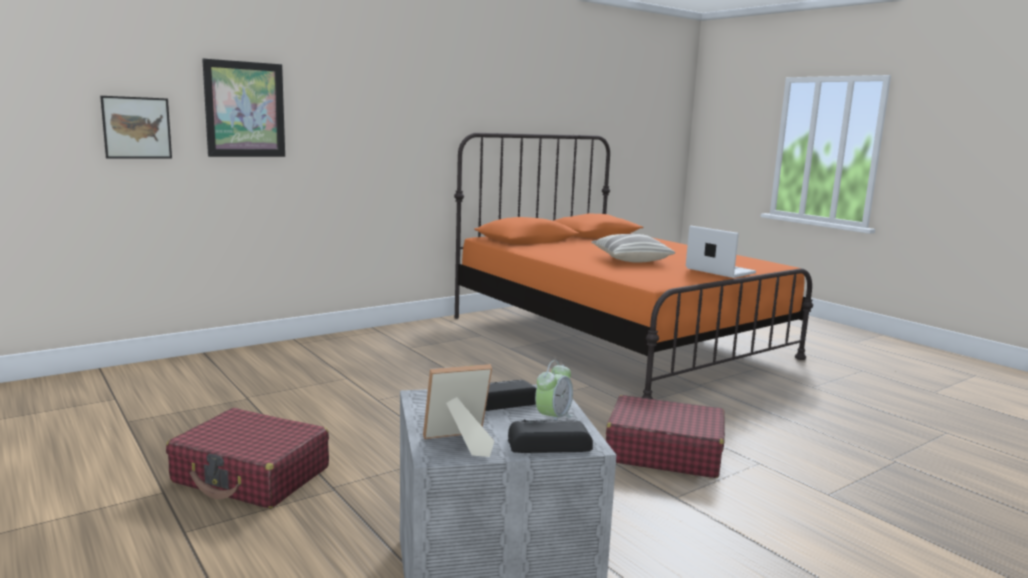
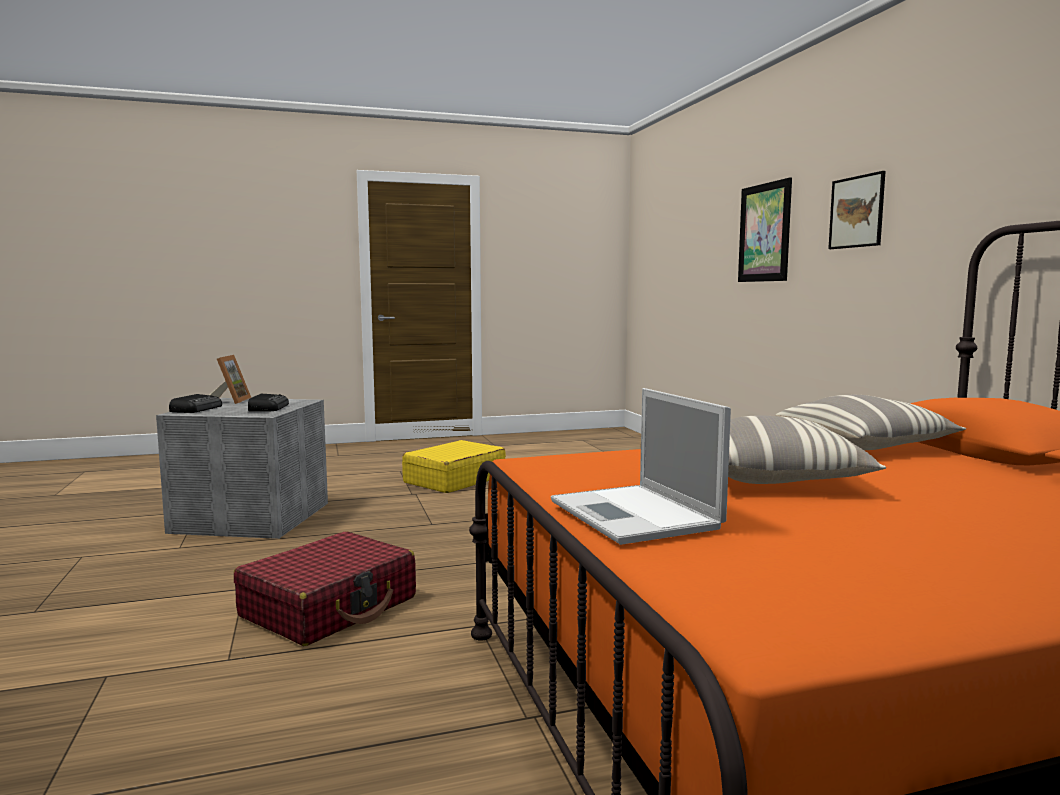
camera: 110 degrees right, 5 degrees down
picture [100,96,172,158] -> picture moved to [828,171,885,249]
red suitcase [166,408,329,508] -> yellow suitcase [402,440,506,493]
alarm clock [535,360,573,420] -> none
laptop [686,226,756,278] -> laptop turned 90 degrees clockwise [551,388,731,545]
none -> pillow [775,395,966,450]

